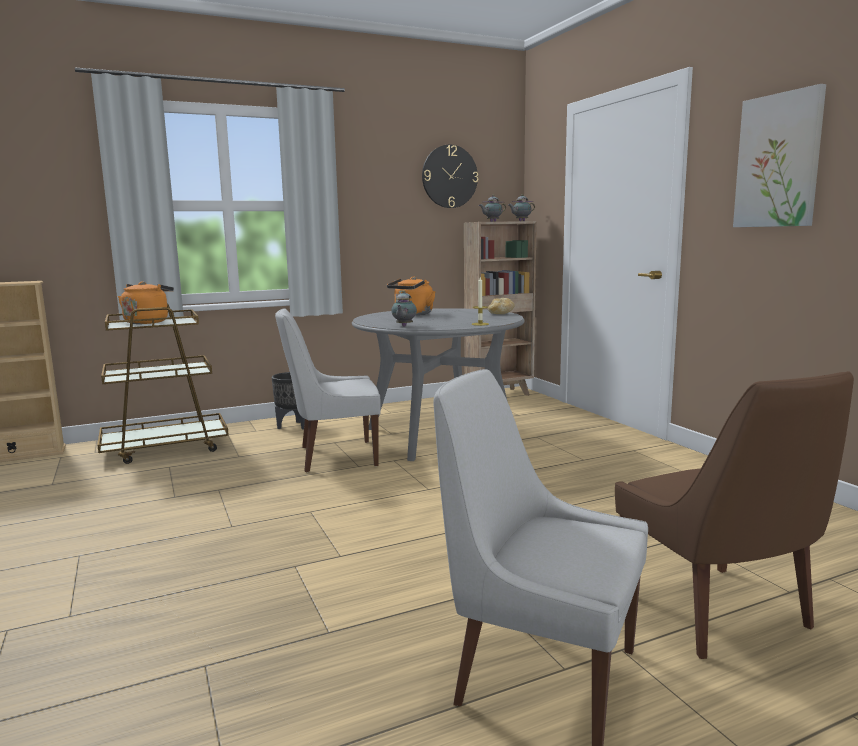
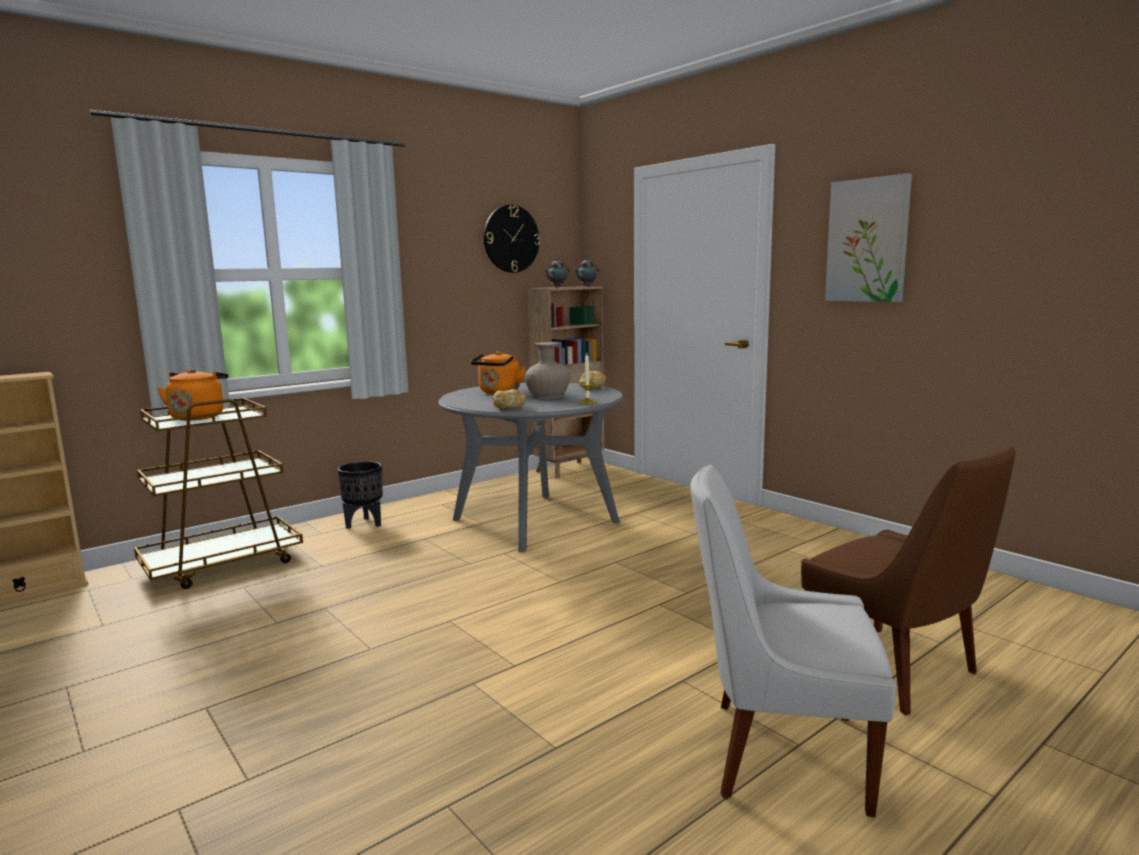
camera: 15 degrees left, 0 degrees up
white chair [275,308,381,472] -> none
teapot [391,290,417,326] -> bread [493,389,527,409]
none -> beige vase [525,342,570,399]

